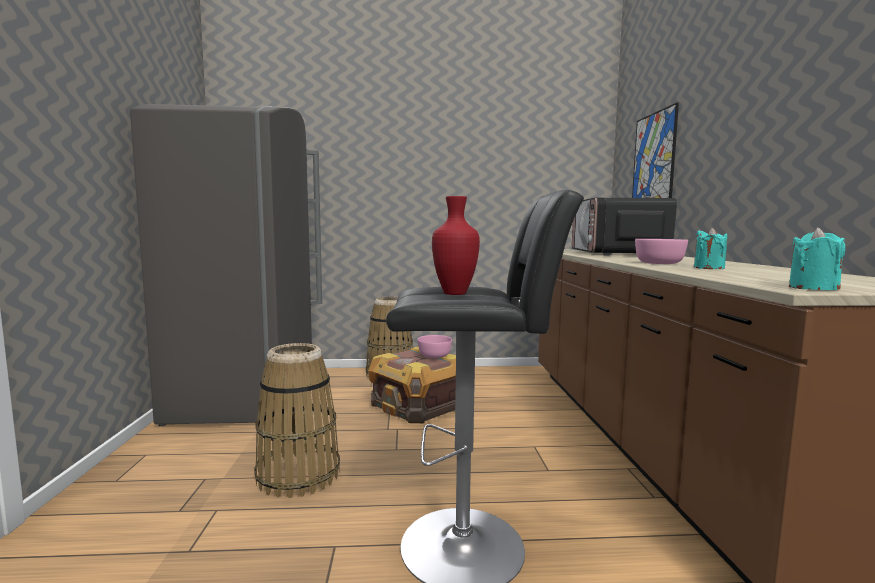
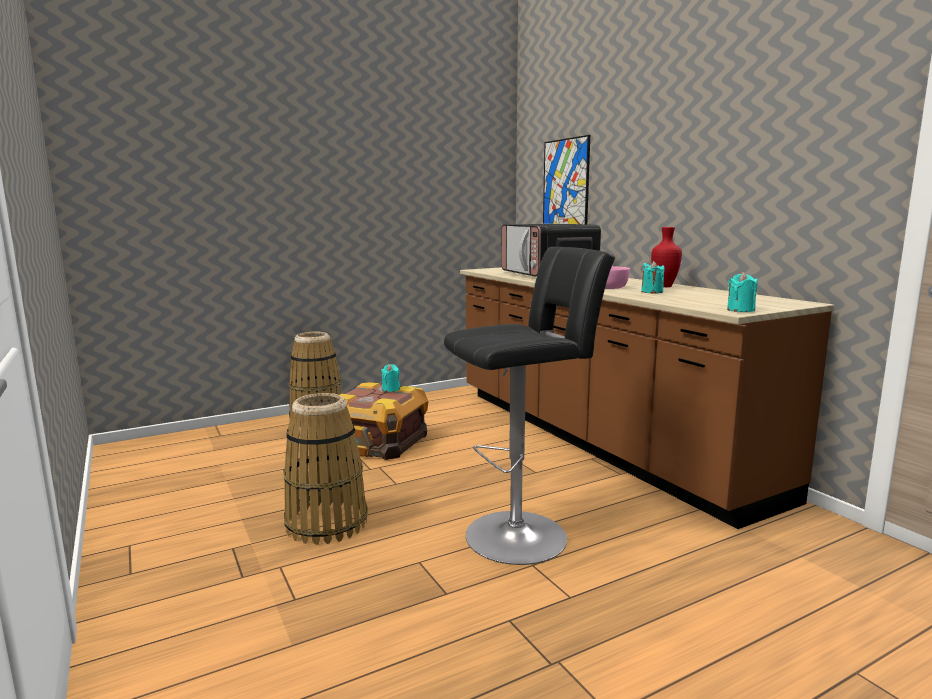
camera: 25 degrees left, 5 degrees up
grey fridge [130,104,322,426] -> none
pink bowl [418,335,452,358] -> turquoise candle [381,364,400,392]
red vase [432,196,480,295] -> red vase moved to [651,227,682,287]

